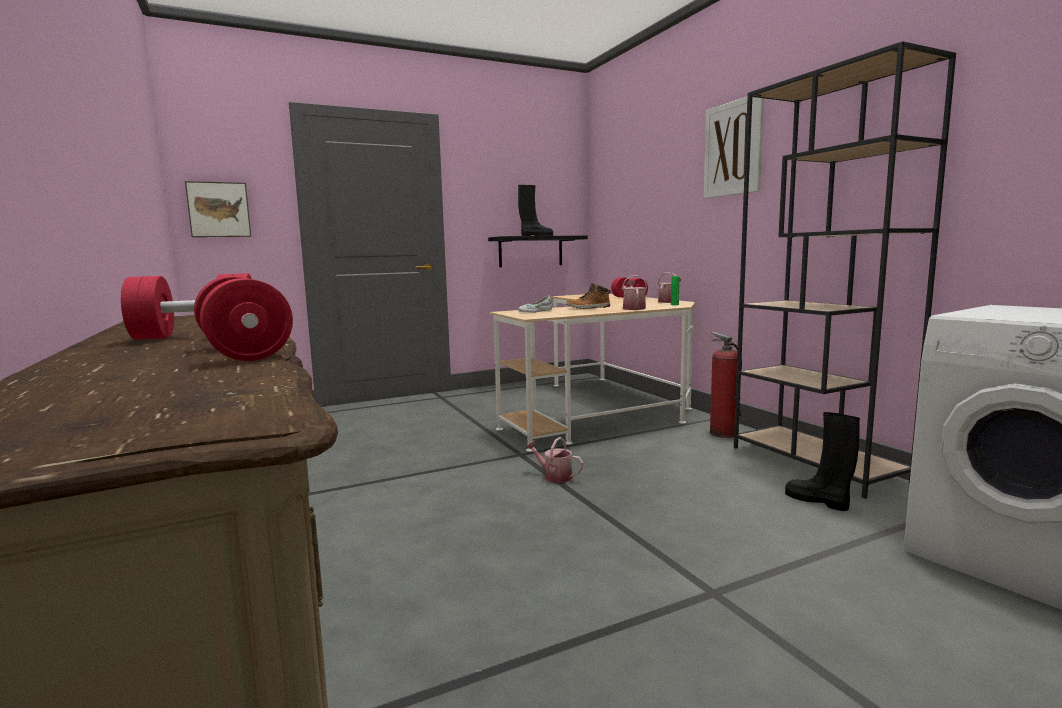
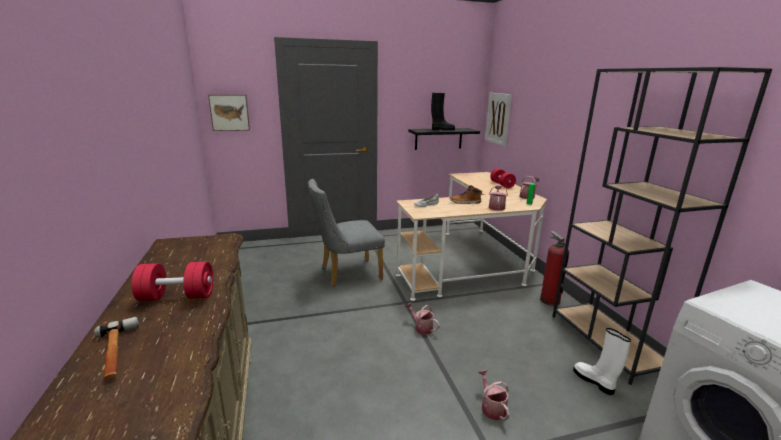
camera: 10 degrees right, 10 degrees up
red dumbbell [194,276,293,361] -> none
picture [704,96,764,199] -> picture moved to [485,93,512,146]
black boot [785,412,860,511] -> white boot [573,328,631,395]
none -> hammer [94,317,139,379]
none -> grey chair [308,179,385,287]
none -> watering can [478,370,509,421]

